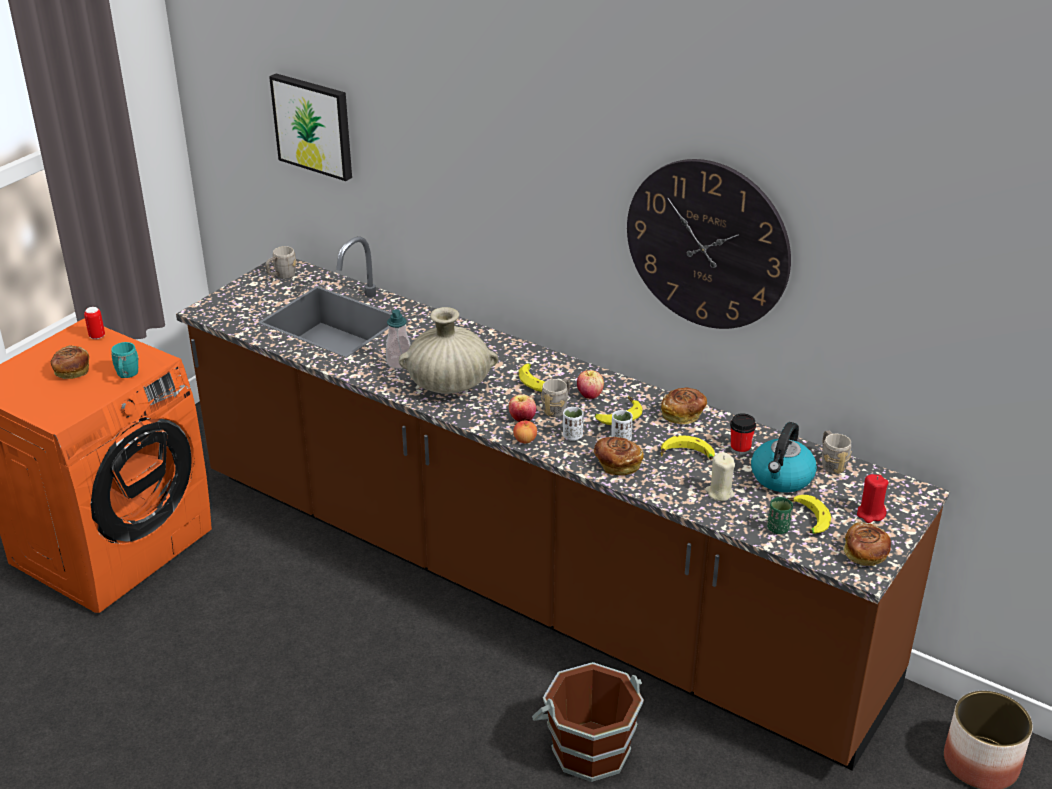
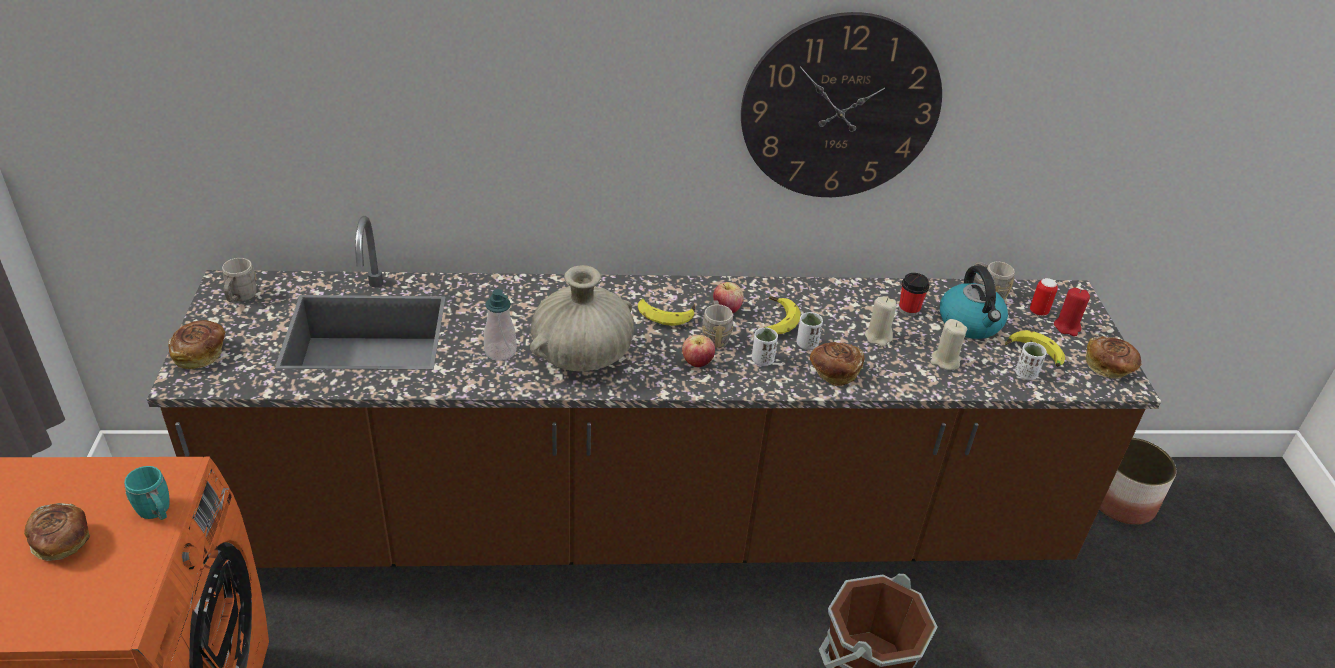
camera: 40 degrees left, 5 degrees up
can [84,307,105,339] -> can moved to [1030,278,1058,316]
picture [269,73,352,181] -> none
apple [513,421,537,443] -> none
bread [661,388,707,425] -> bread moved to [168,320,225,369]
banana [661,435,715,460] -> beige candle [865,296,897,347]
green cup [767,497,793,534] -> white cup [1015,342,1047,380]

